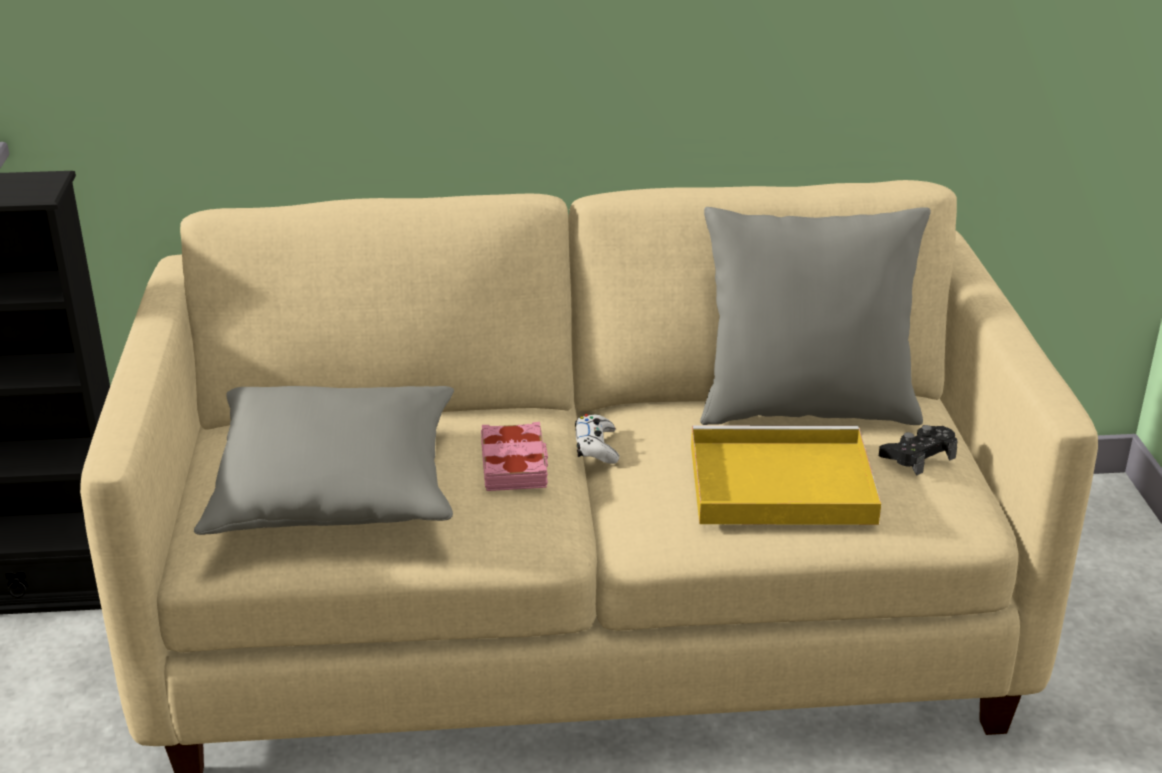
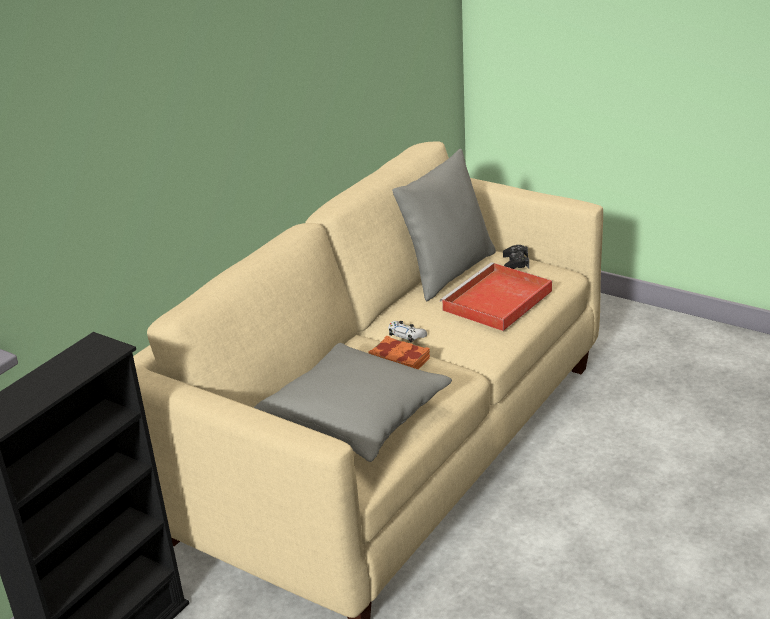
camera: 50 degrees left, 0 degrees up
pink book [481,422,548,491] -> orange book [369,336,430,369]
yellow tray [691,425,881,525] -> red tray [440,262,552,331]

